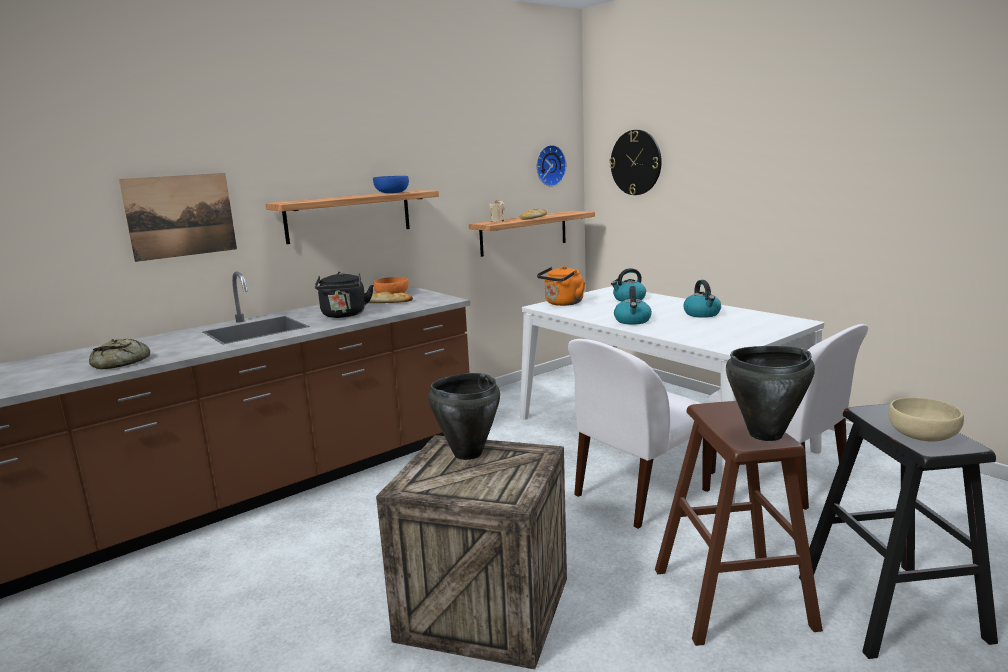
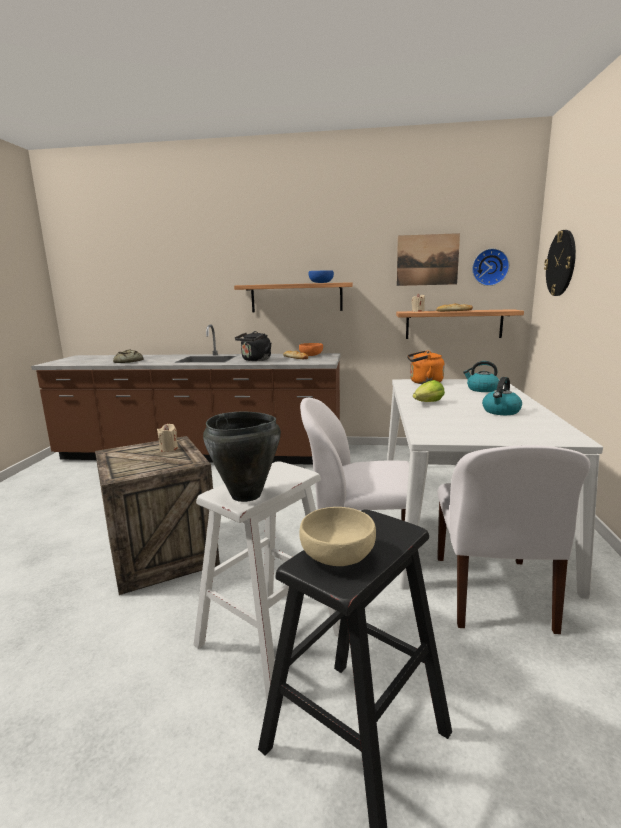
camera: 45 degrees right, 0 degrees up
picture [119,173,237,262] -> picture moved to [397,233,460,286]
black cooking pot [428,373,500,460] -> beige candle [157,424,178,452]
kettle [614,286,652,325] -> lettuce [413,380,445,402]
brown stool [655,401,823,646] -> white stool [194,461,341,700]

